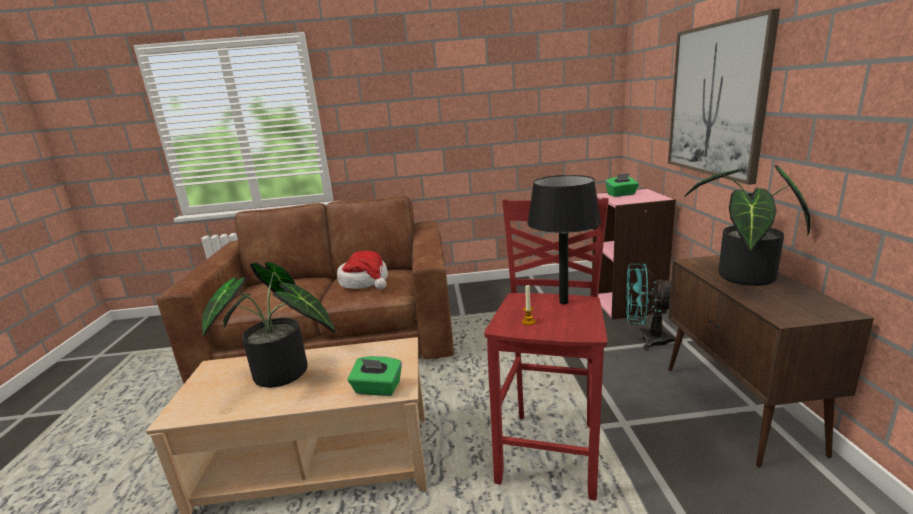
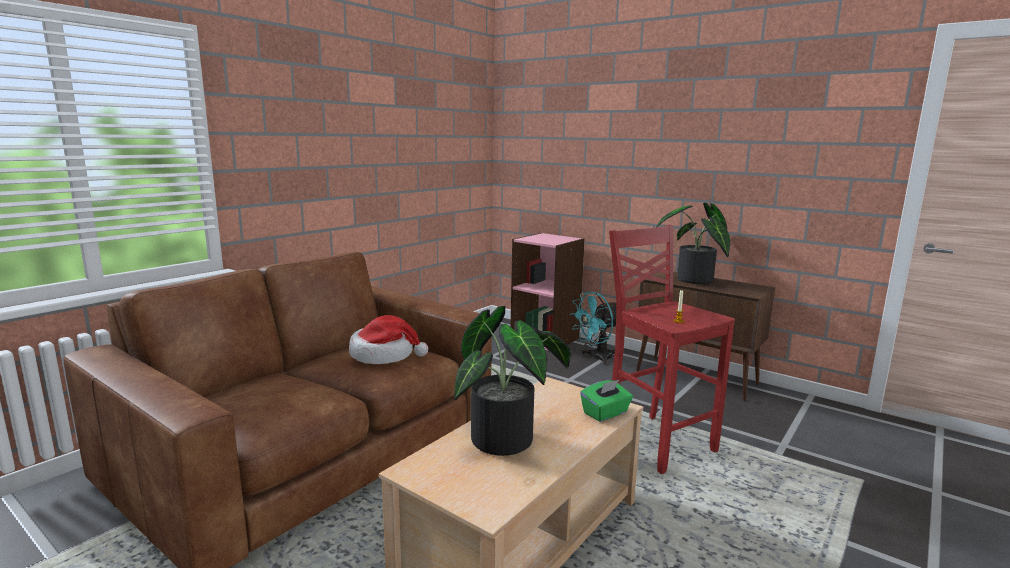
camera: 50 degrees left, 5 degrees down
black table lamp [527,175,601,304] -> none
green tissue box [605,173,639,197] -> none
picture [668,8,780,185] -> none

